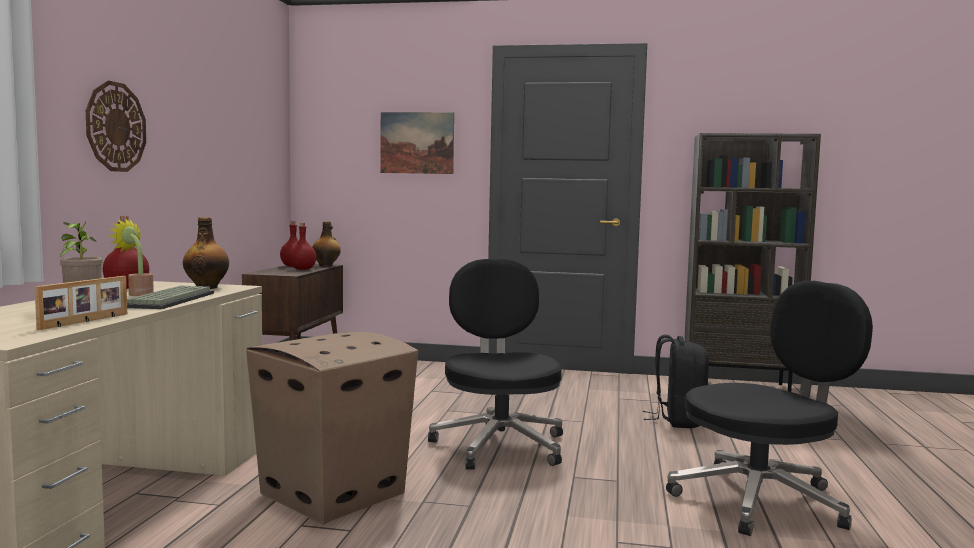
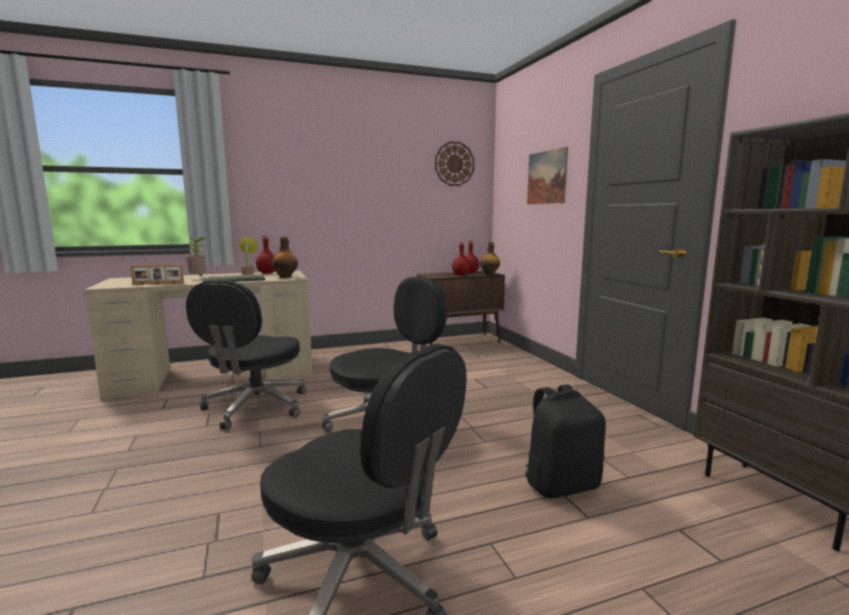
camera: 60 degrees right, 5 degrees up
wall clock [86,80,146,172] -> wall clock moved to [435,141,474,186]
cardboard box [246,332,418,524] -> black office chair [186,280,306,430]

